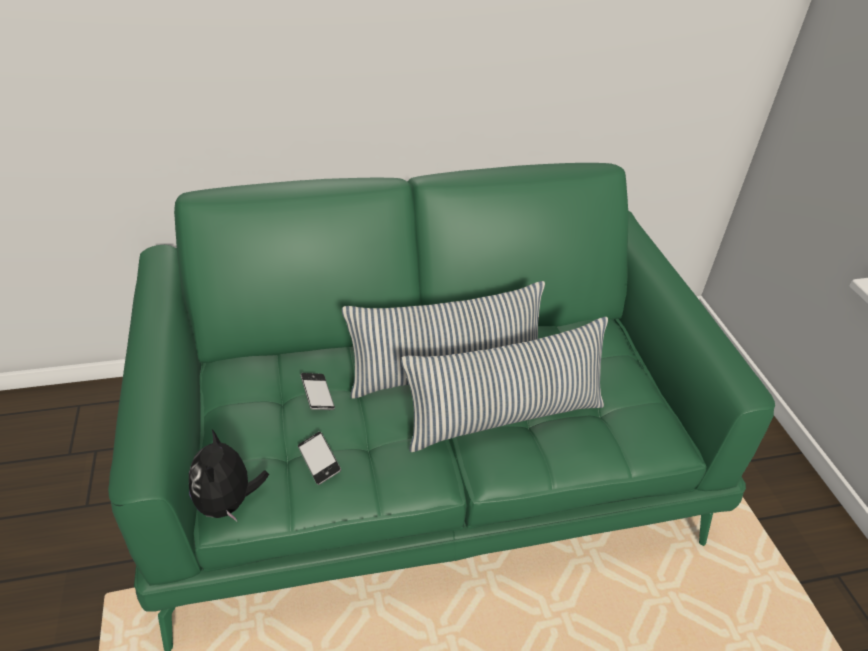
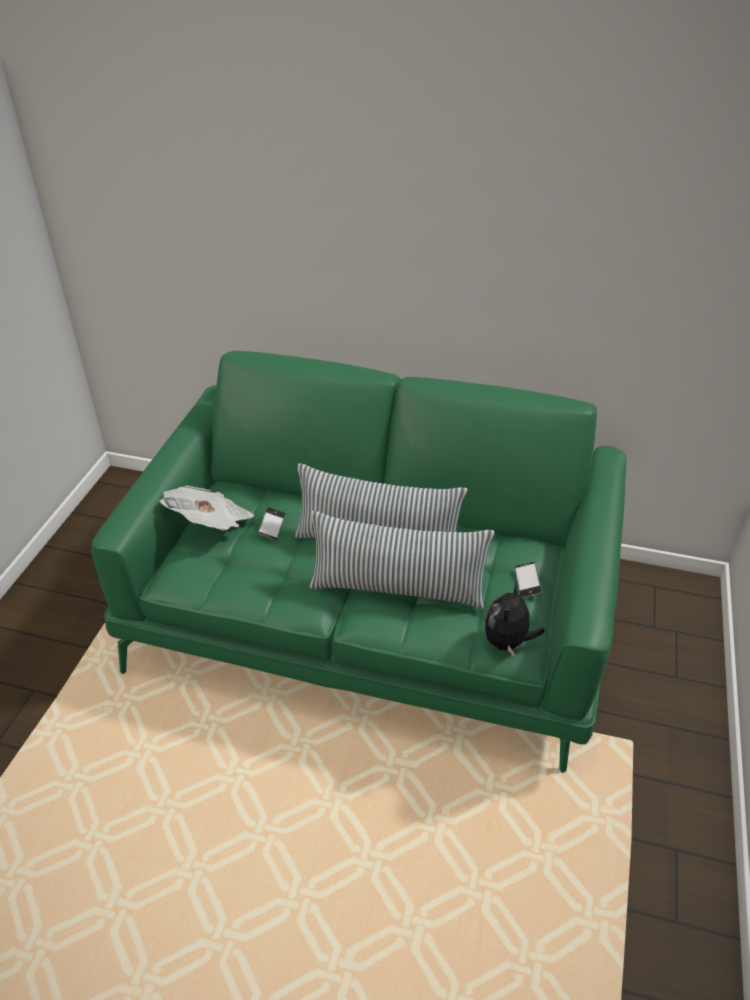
camera: 30 degrees right, 0 degrees up
plush toy [189,429,269,522] -> plush toy moved to [484,582,545,657]
phone [298,432,341,485] -> phone moved to [515,562,542,598]
none -> newspaper [159,485,254,530]

